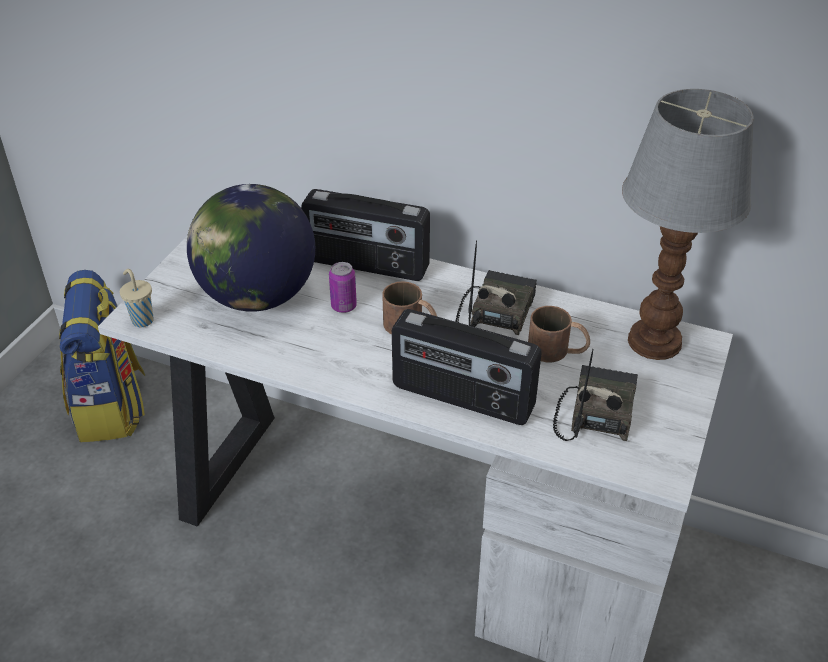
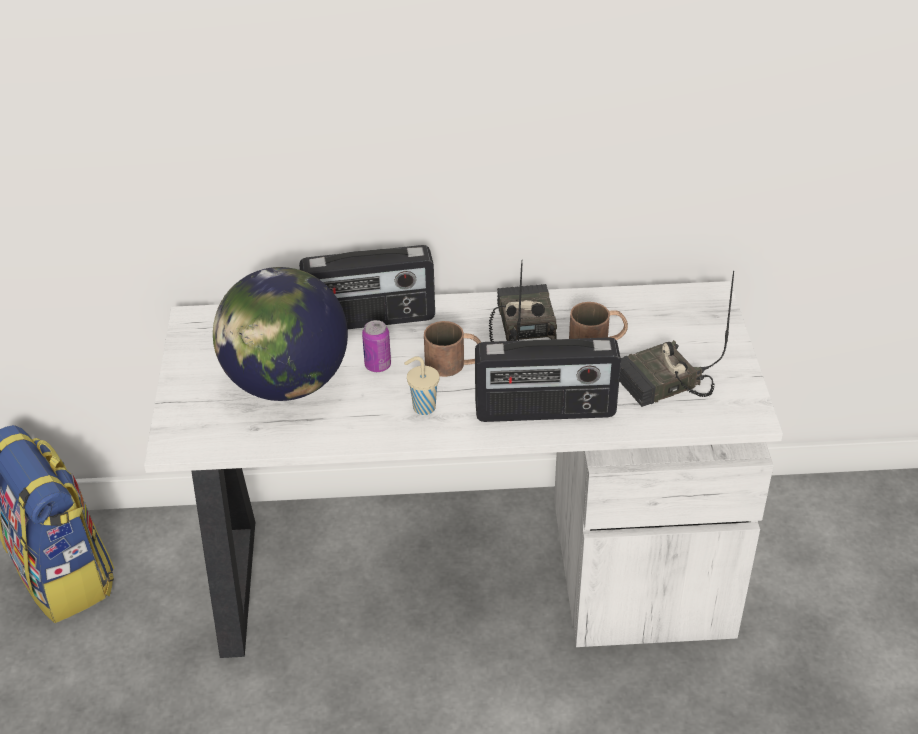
camera: 25 degrees left, 0 degrees up
beige cup [120,269,154,328] -> beige cup moved to [404,356,440,415]
radio [553,349,638,441] -> radio turned 105 degrees counterclockwise [619,271,734,407]
table lamp [622,89,754,360] -> none

